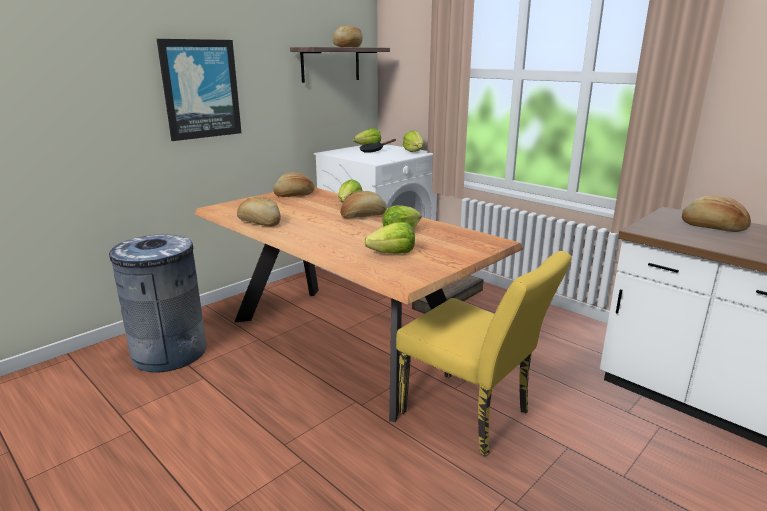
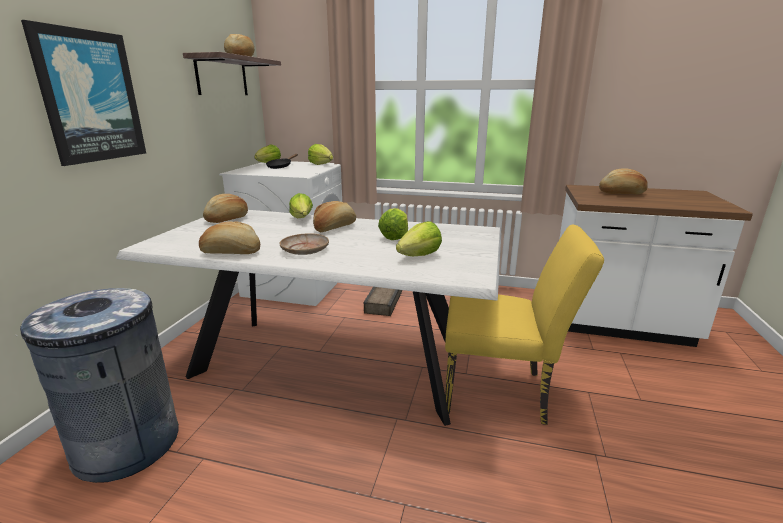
camera: 30 degrees left, 0 degrees up
brown dining table [194,187,523,422] -> white dining table [116,210,501,426]
none -> beige plate [280,233,329,255]

